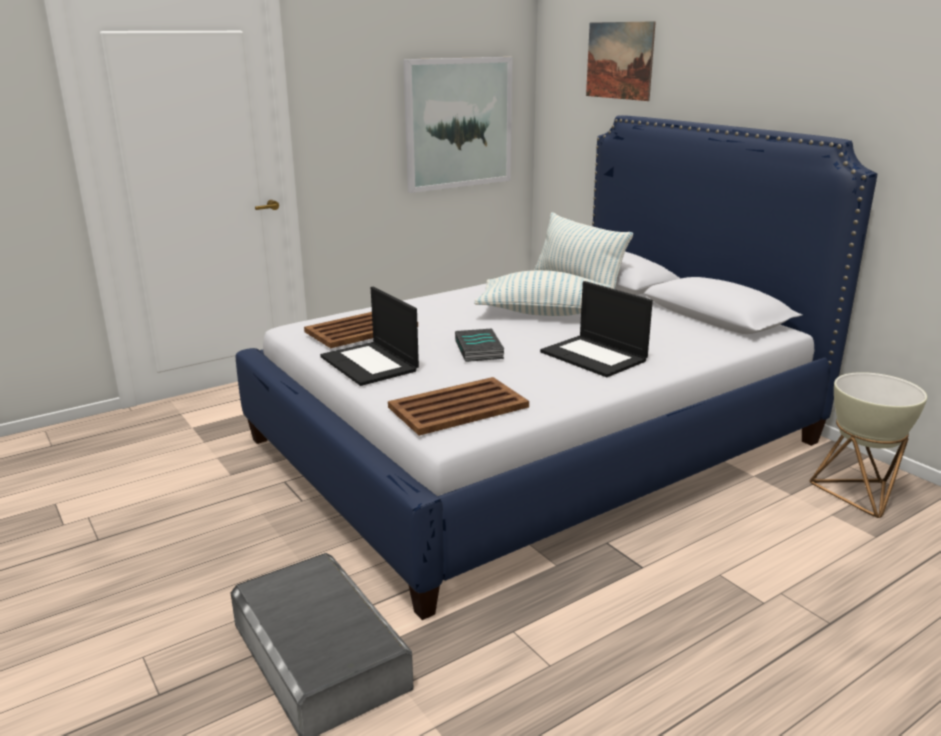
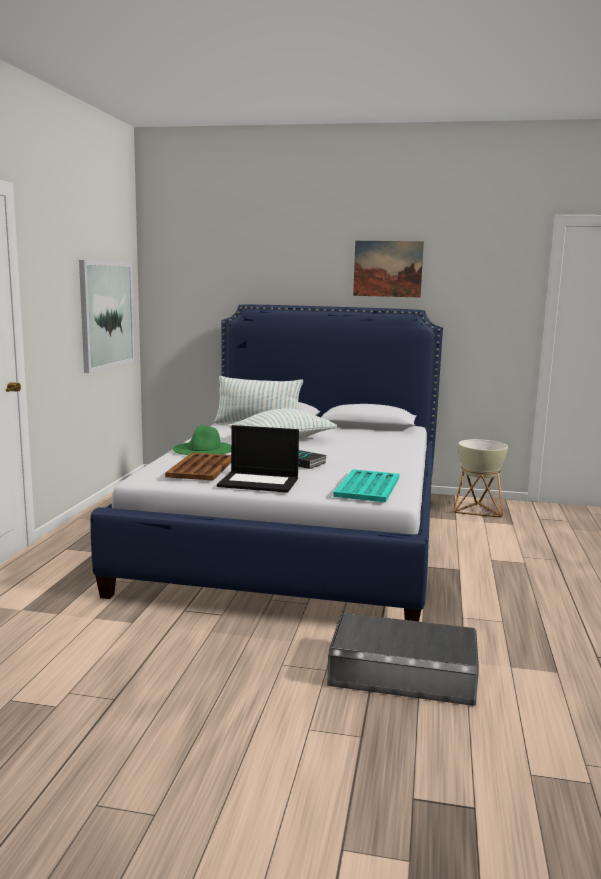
camera: 45 degrees left, 10 degrees down
brown tray [388,377,529,436] -> turquoise tray [334,469,399,502]
laptop [540,281,653,377] -> none
picture [586,21,656,101] -> picture moved to [353,241,424,297]
none -> green hat [173,425,231,455]

